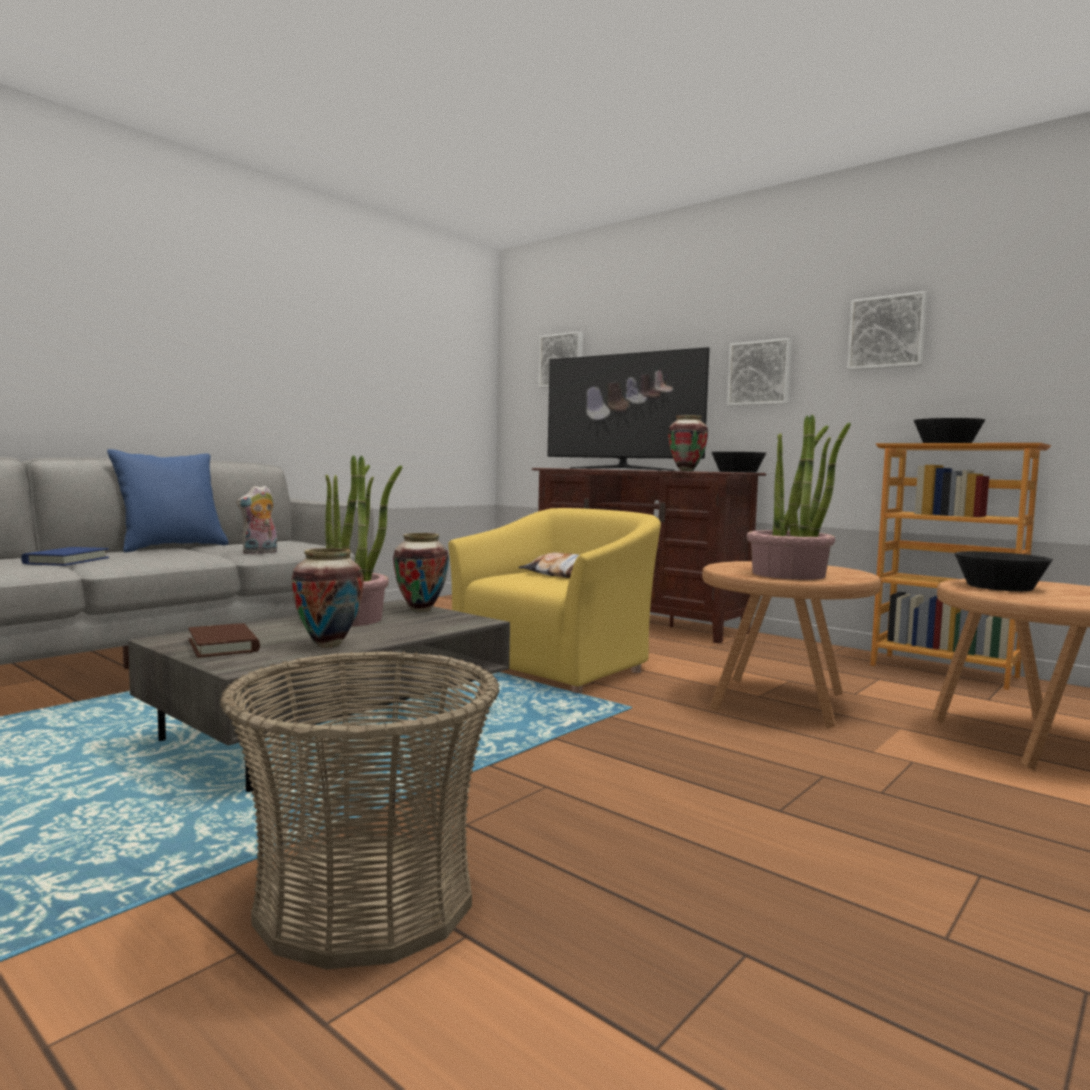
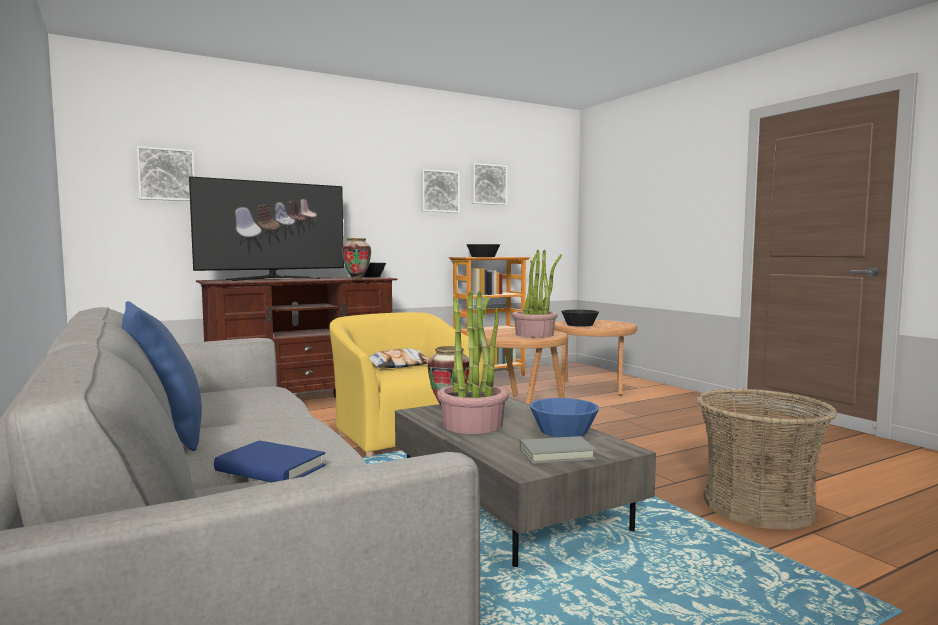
camera: 70 degrees left, 0 degrees up
brown book [188,623,260,658] -> grey book [520,436,597,464]
plush toy [236,485,277,554] -> none
vase [291,548,364,648] -> blue bowl [530,398,599,437]
picture [727,338,792,406] -> picture moved to [471,163,507,205]

